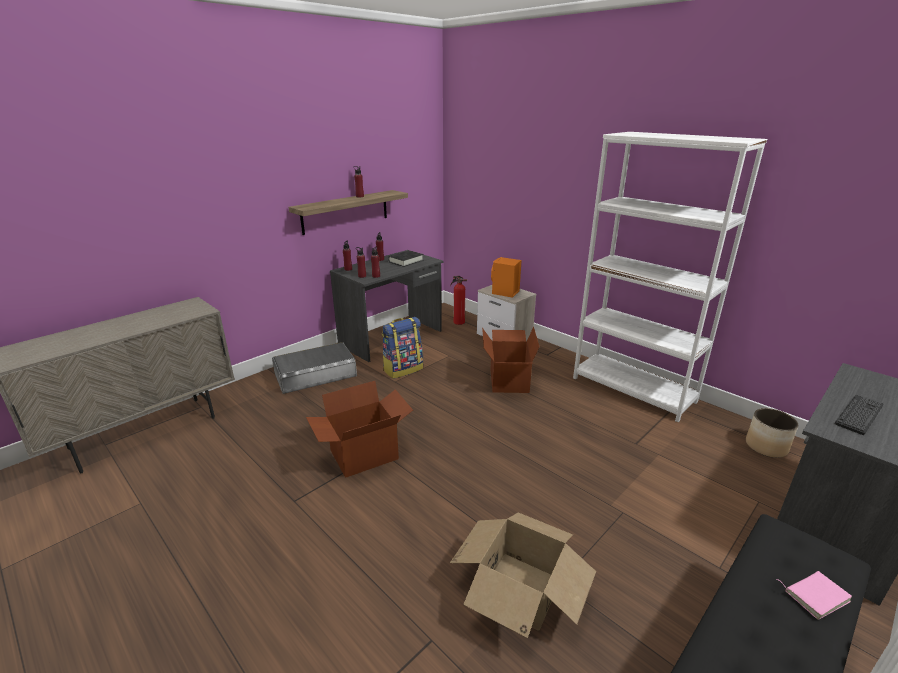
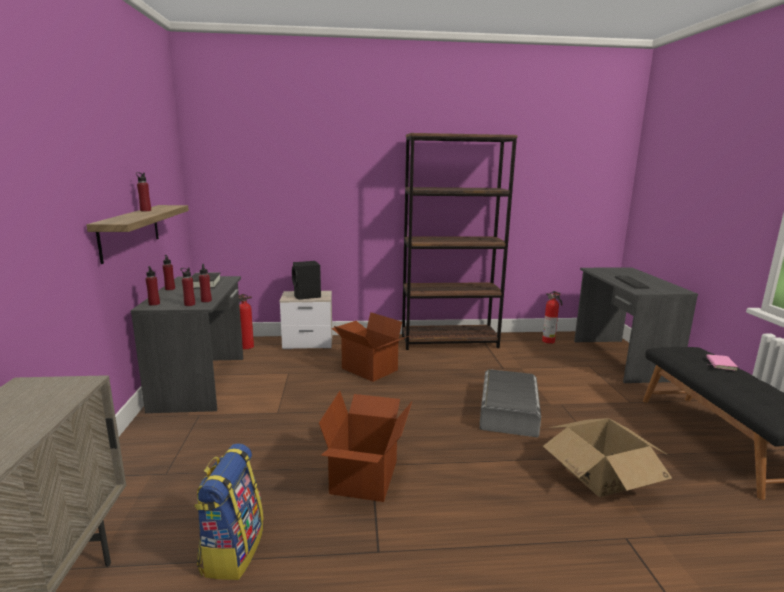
camera: 50 degrees left, 10 degrees down
grey storage box [272,342,357,394] -> grey storage box moved to [479,369,541,437]
backpack [382,317,423,379] -> backpack moved to [194,443,264,580]
orange speaker [491,257,522,298] -> black speaker [292,261,321,300]
white bookcase [573,132,767,422] -> brown bookcase [402,133,518,350]
planter [746,408,798,458] -> fire extinguisher [542,291,562,344]

